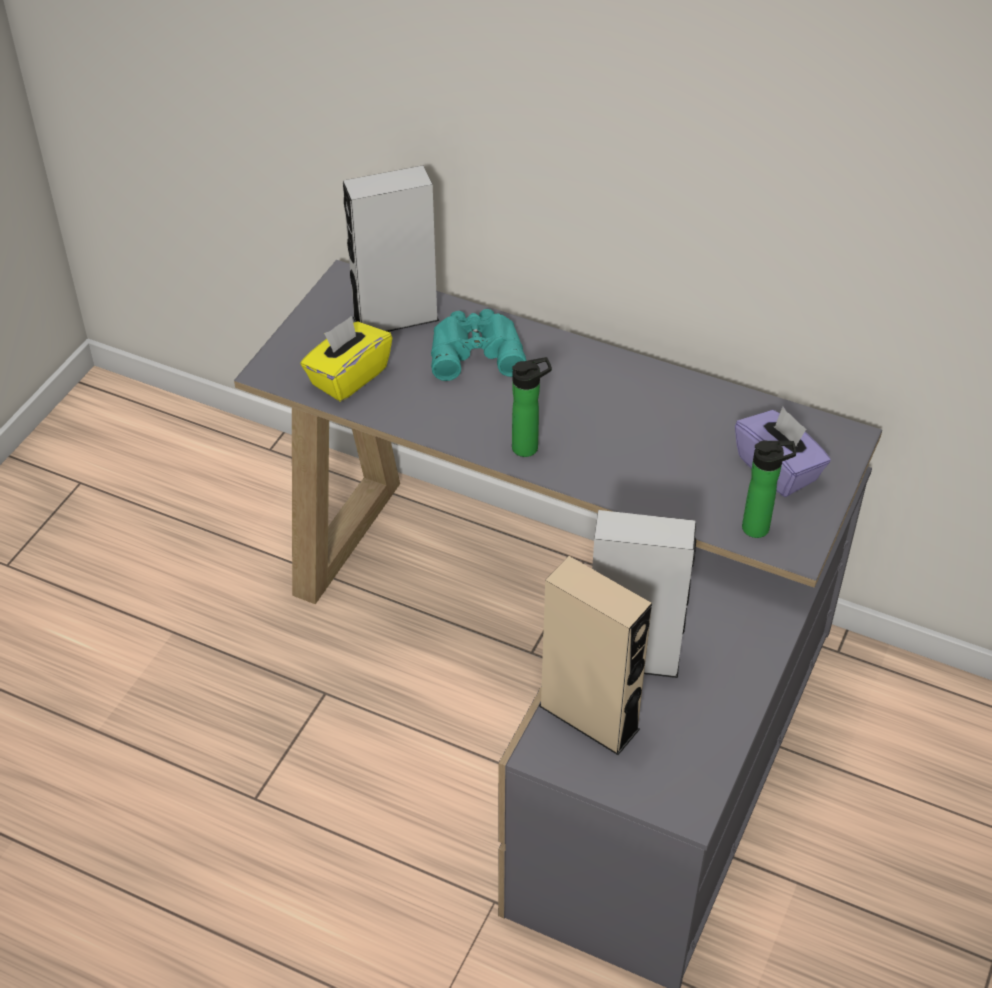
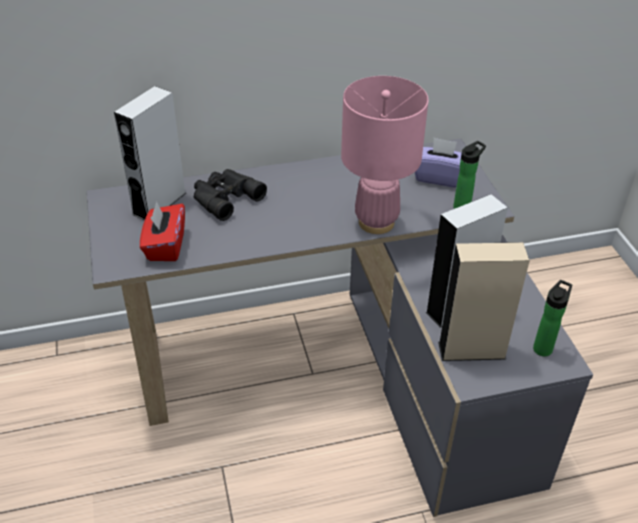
camera: 40 degrees left, 5 degrees down
yellow tissue box [301,316,392,402] -> red tissue box [140,202,185,261]
turquoise binoculars [431,309,527,381] -> black binoculars [194,169,267,221]
bottle [512,357,552,457] -> bottle moved to [533,280,572,357]
none -> pink table lamp [341,76,429,234]

